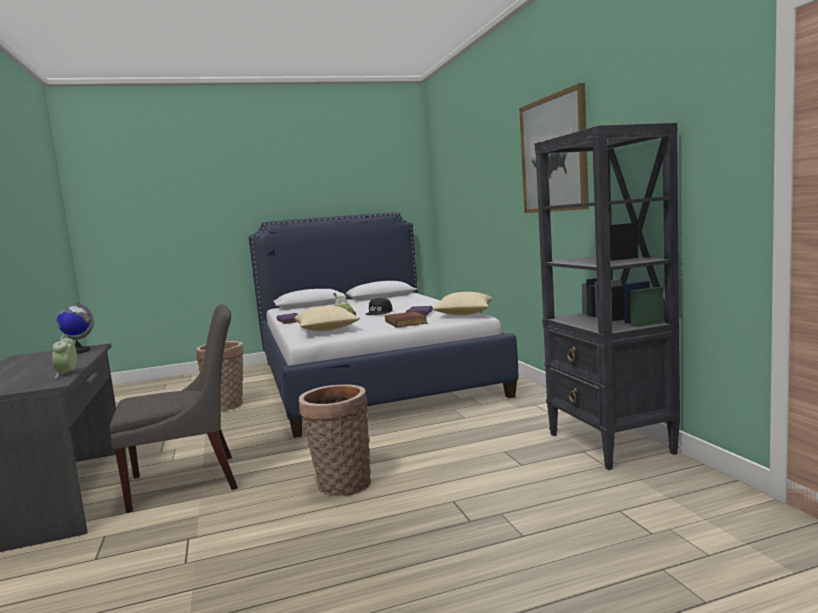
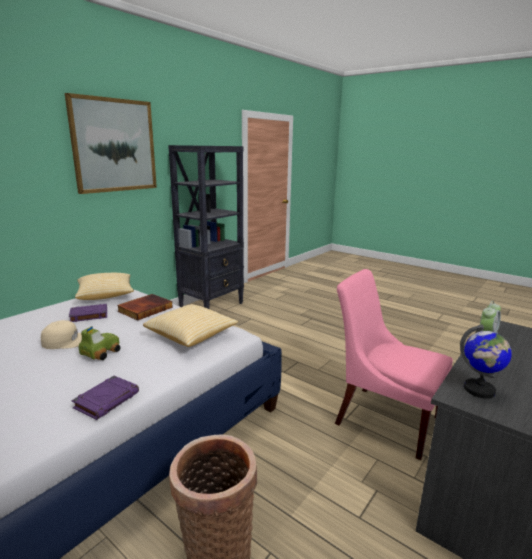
camera: 125 degrees left, 10 degrees up
grey chair [110,305,238,513] -> pink chair [335,269,453,460]
basket [299,385,371,496] -> none
black cap [365,298,393,315] -> beige cap [41,320,82,349]

